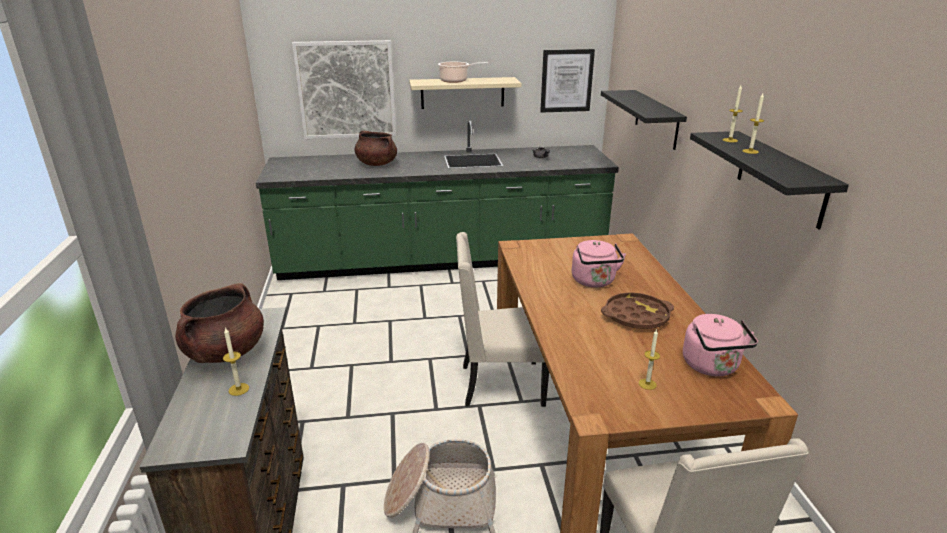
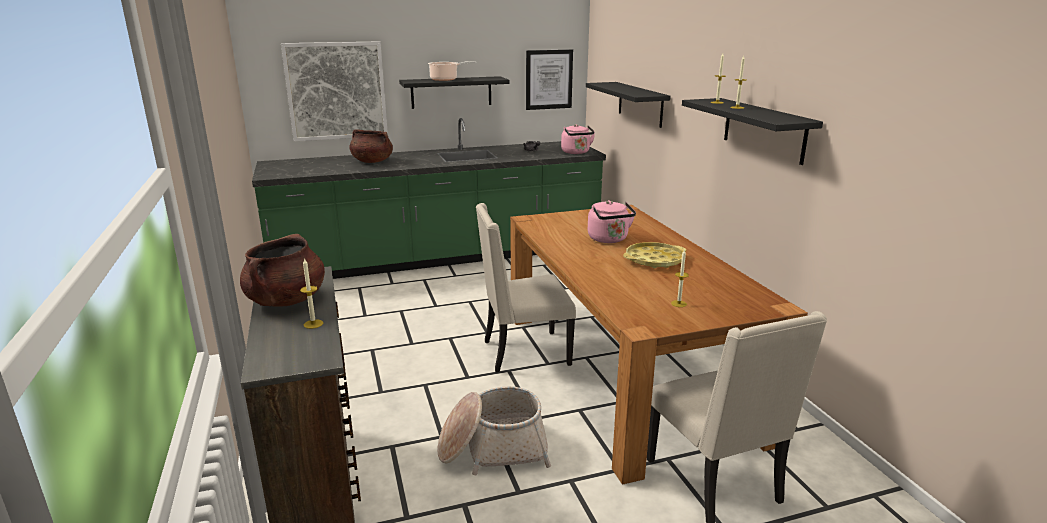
camera: 10 degrees left, 5 degrees down
beige shelf [409,77,521,109] -> black shelf [399,76,510,109]
brown tray [601,292,674,329] -> yellow tray [623,242,686,268]
pink kettle [683,314,758,376] -> pink kettle moved to [561,124,595,154]

